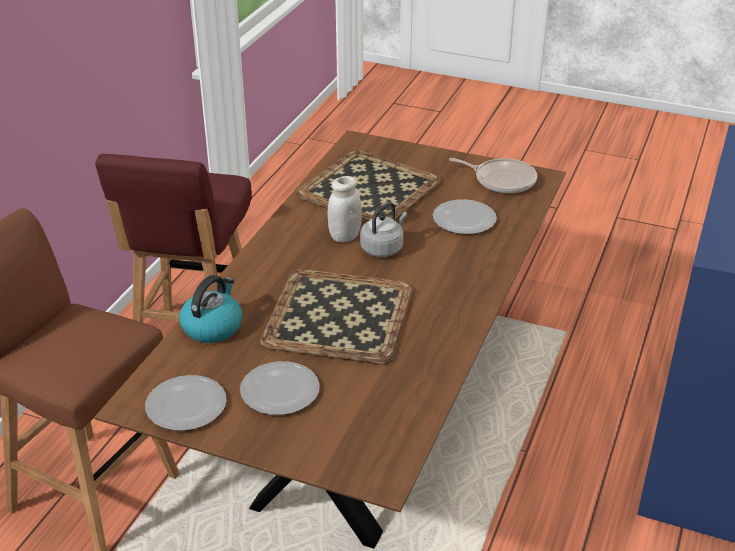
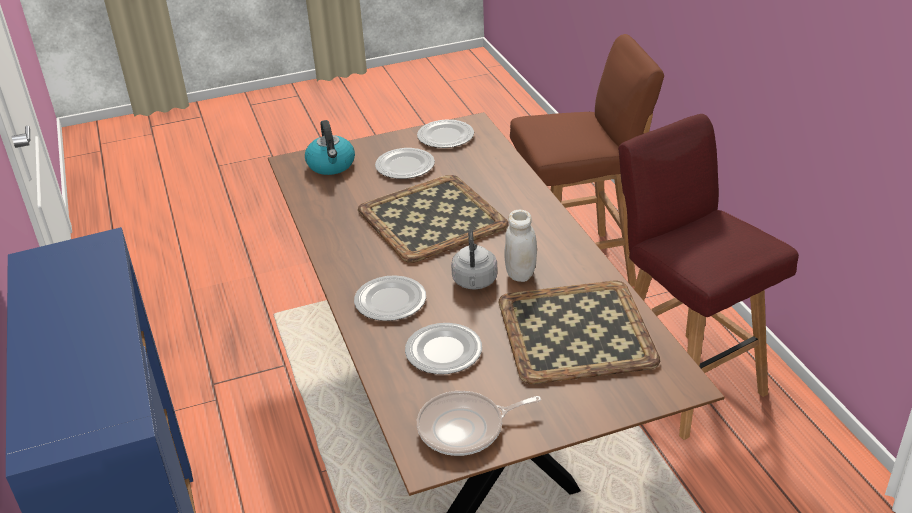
camera: 140 degrees right, 0 degrees up
kettle [179,275,242,343] -> kettle moved to [305,120,355,175]
none -> plate [354,275,426,321]

